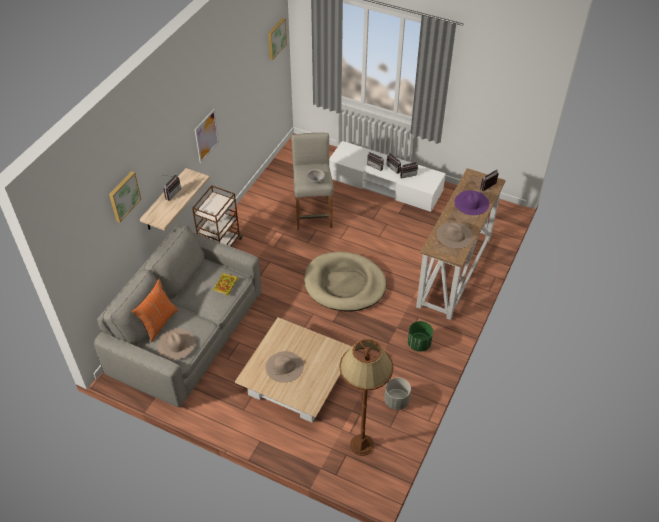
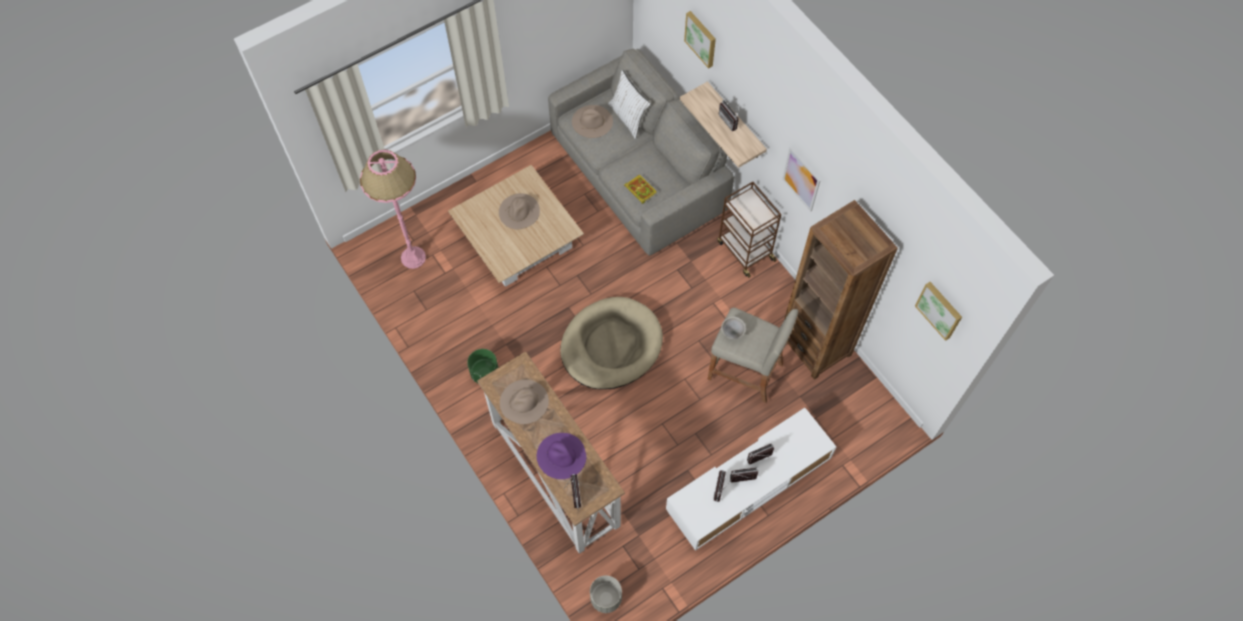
camera: 120 degrees right, 15 degrees up
orange pillow [132,279,178,342] -> white pillow [608,70,651,139]
brown floor lamp [339,339,393,456] -> pink floor lamp [360,149,426,269]
grey planter [385,377,411,410] -> grey planter moved to [590,576,622,613]
none -> brown bookcase [784,200,898,380]

